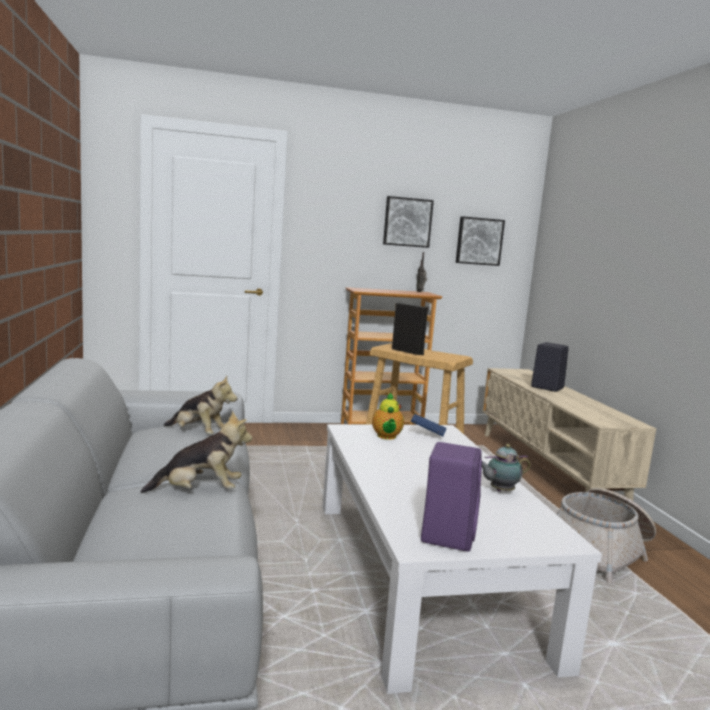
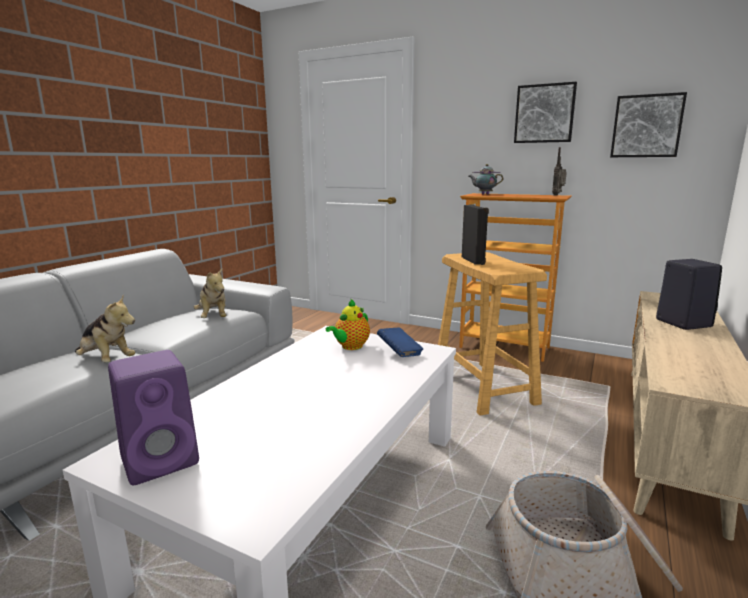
camera: 40 degrees right, 5 degrees up
teapot [482,444,531,491] -> teapot moved to [469,164,503,195]

